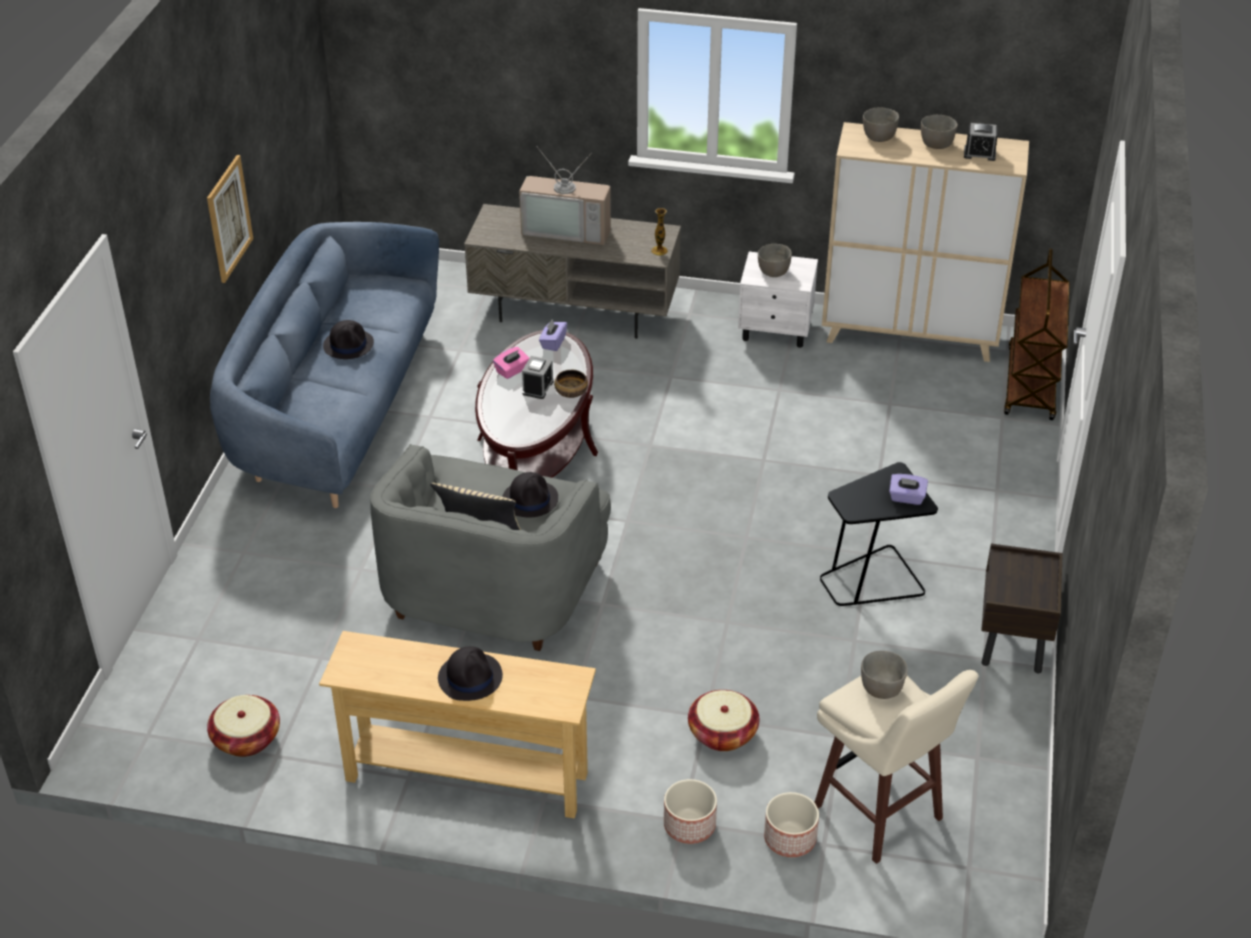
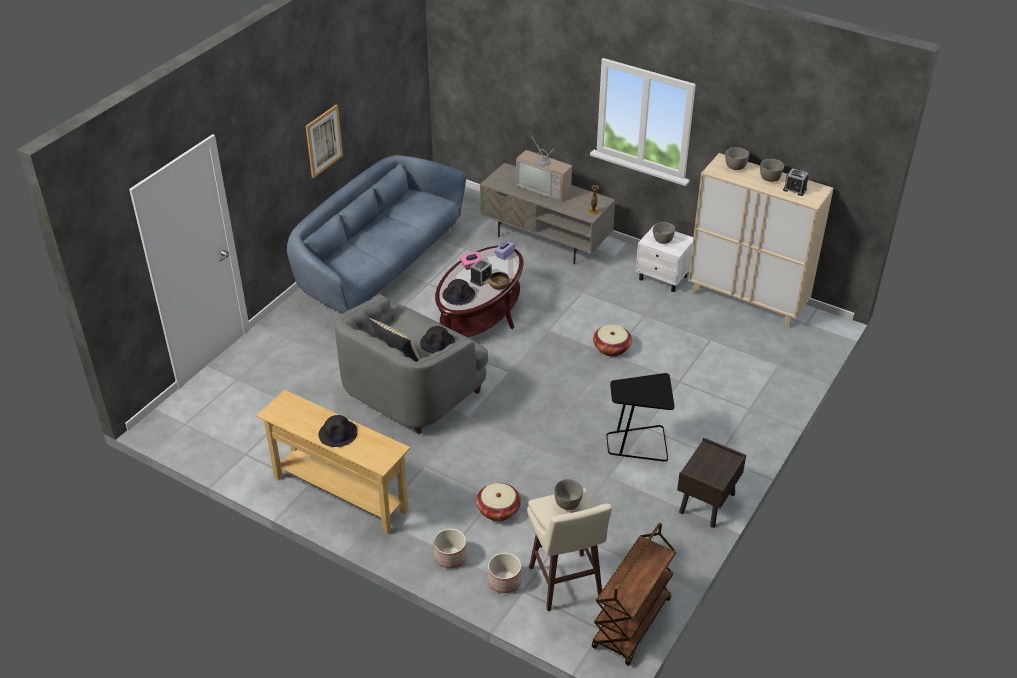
camera: 20 degrees right, 0 degrees up
basket [207,695,280,757] -> basket moved to [593,324,632,357]
black hat [323,320,374,359] -> black hat moved to [442,279,475,305]
purple tissue box [889,474,928,505] -> none
brown cart [1004,248,1070,420] -> brown cart moved to [592,523,677,665]

